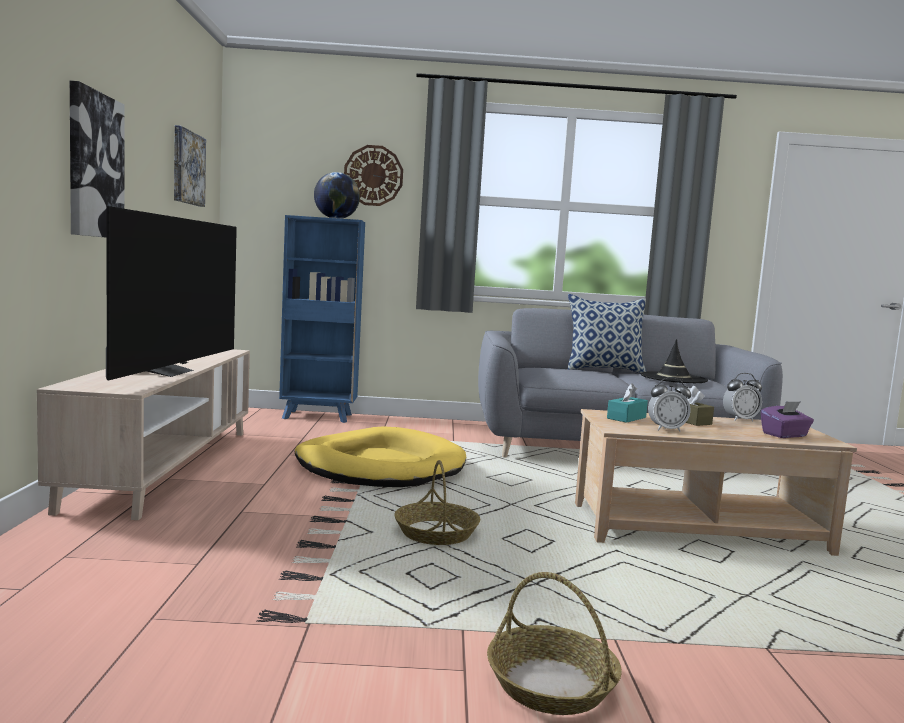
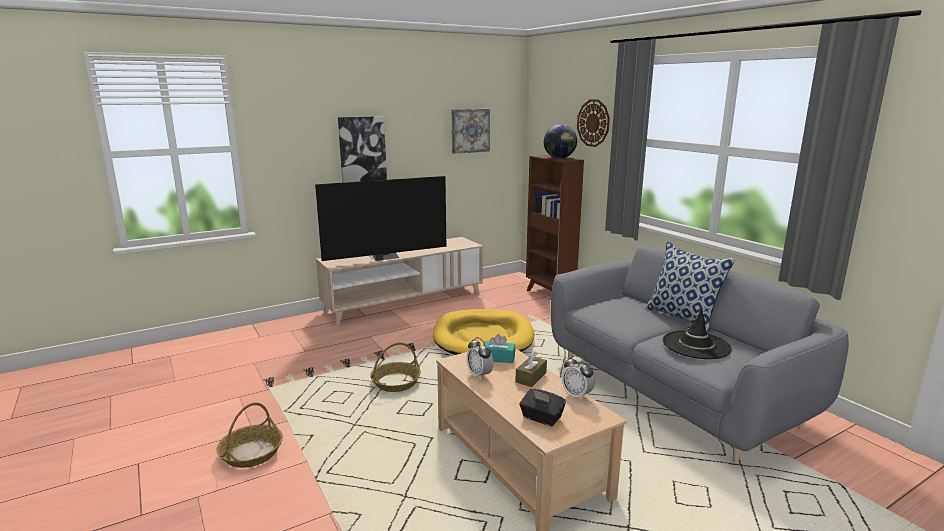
camera: 60 degrees right, 10 degrees up
blue bookcase [279,215,365,423] -> brown bookcase [526,155,584,291]
purple tissue box [761,401,814,438] -> black tissue box [519,389,566,426]

